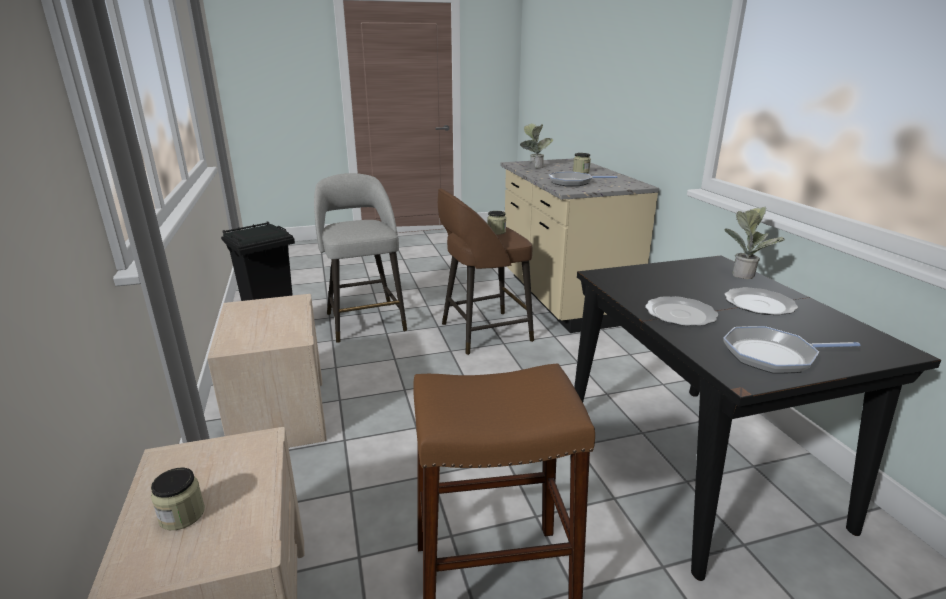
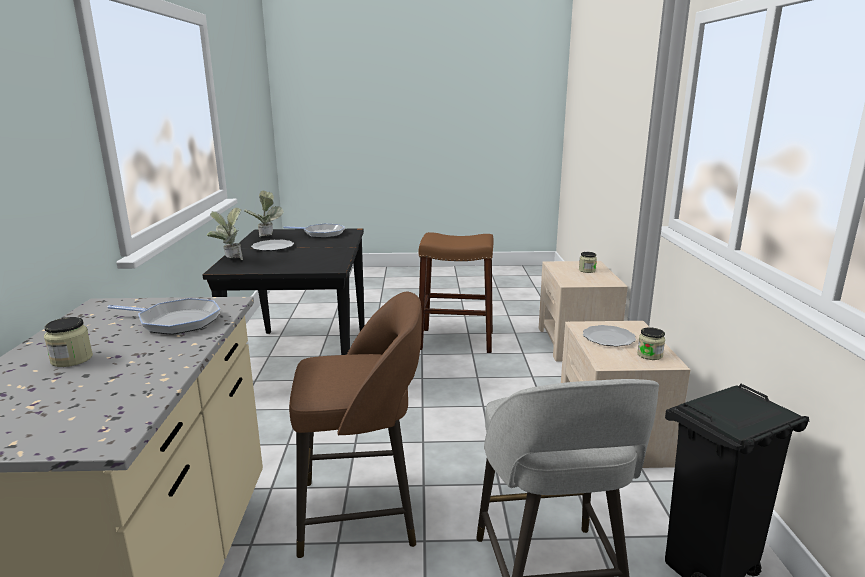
camera: 165 degrees left, 5 degrees down
jar [487,211,506,235] -> jar moved to [637,327,665,360]
potted plant [520,123,553,169] -> potted plant moved to [244,191,284,237]
plate [645,296,718,326] -> plate moved to [583,325,636,346]

